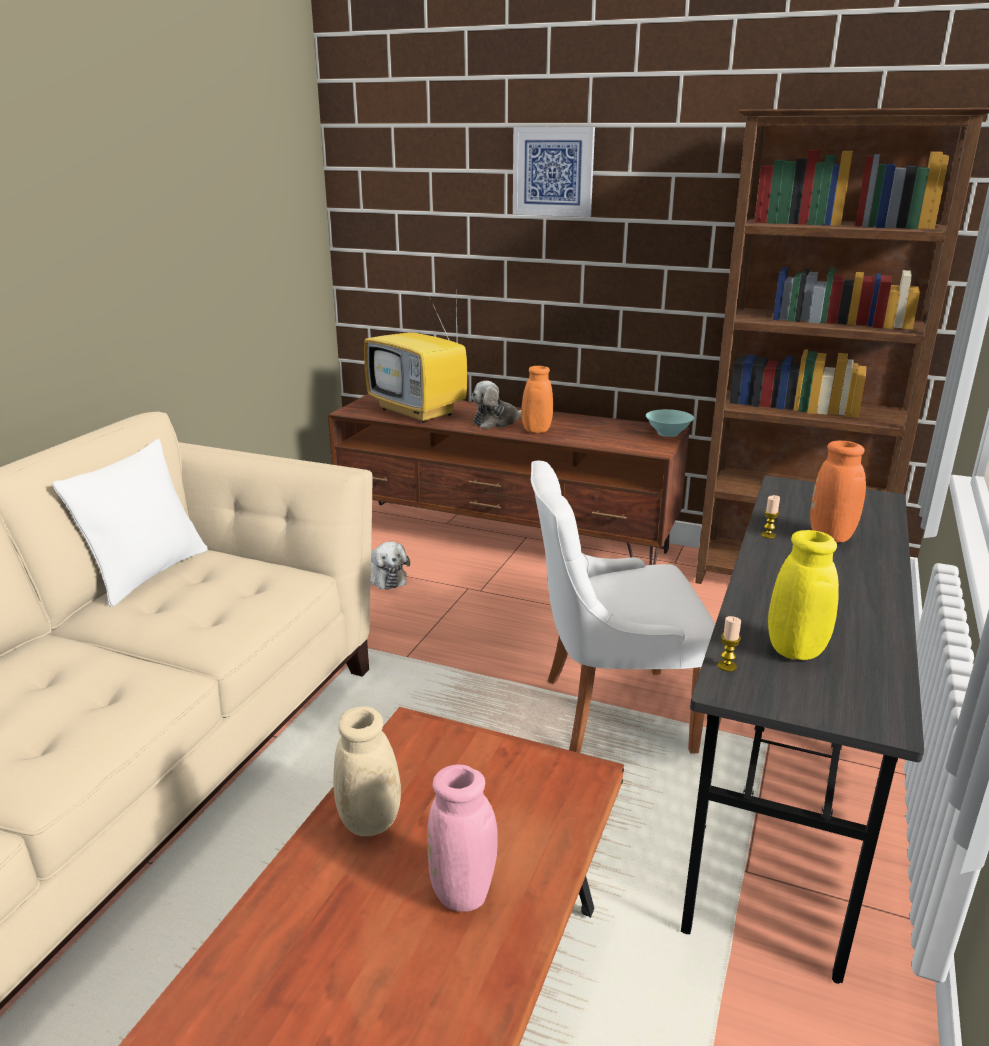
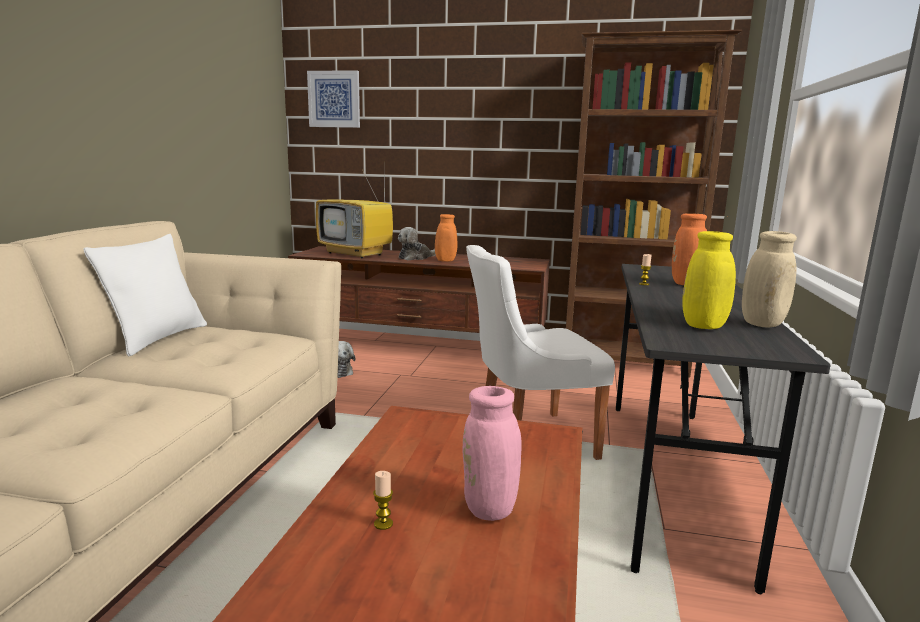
camera: 10 degrees left, 10 degrees down
beige vase [334,656,402,836] -> beige vase moved to [742,231,797,328]
picture [513,127,595,217] -> picture moved to [307,70,360,128]
turquoise bowl [646,409,694,437] -> none
candle [718,616,741,672] -> candle moved to [373,471,393,530]

